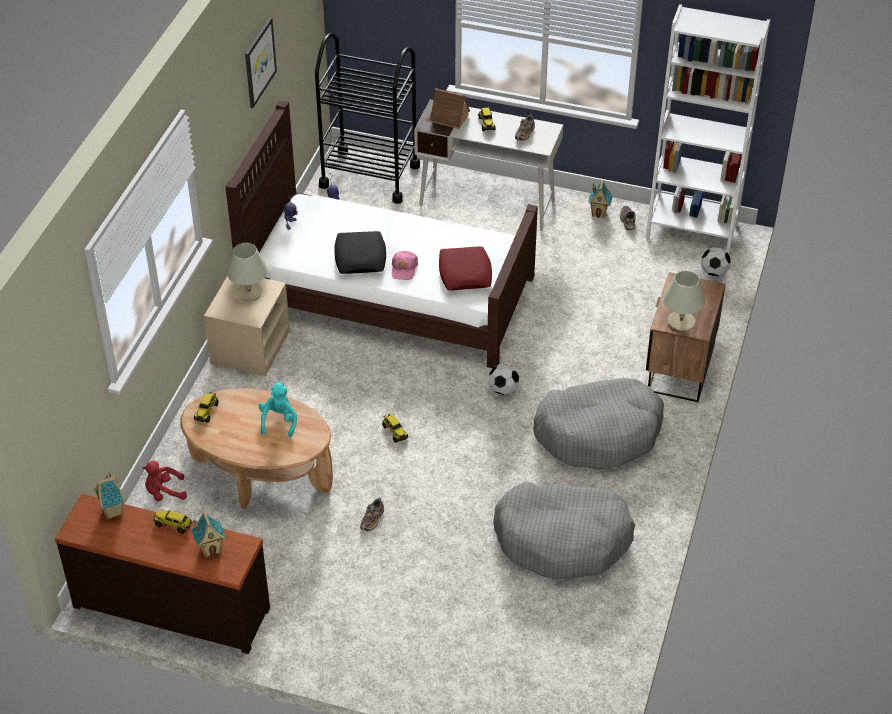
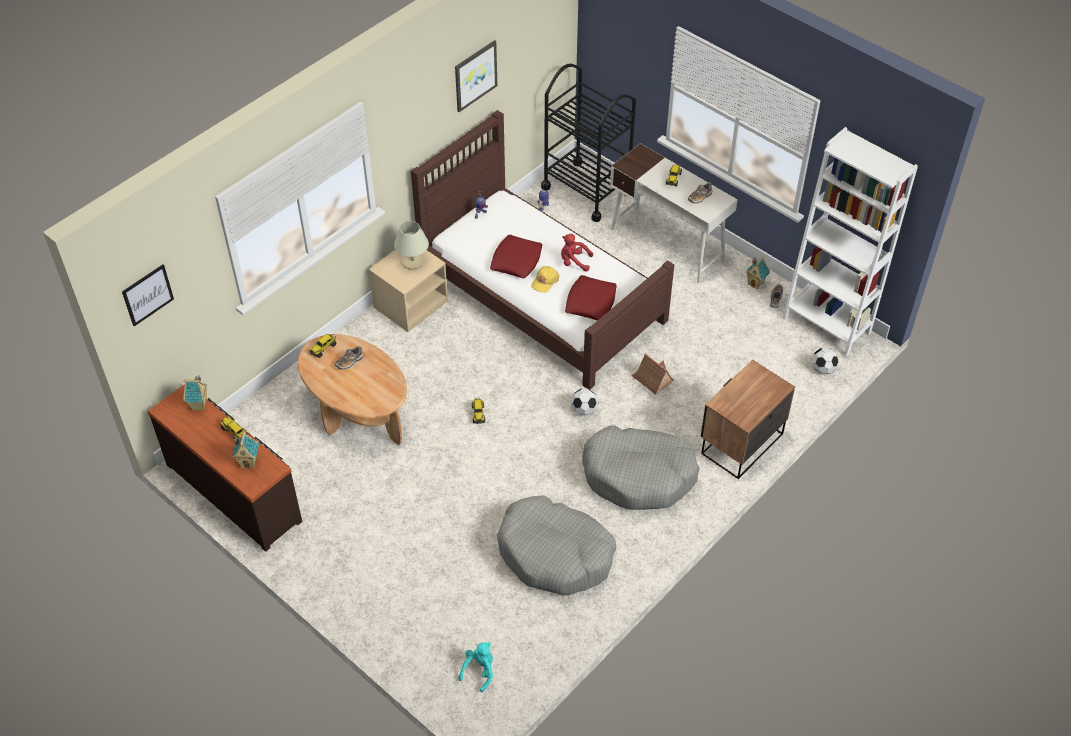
camera: 25 degrees right, 5 degrees up
red plush toy [143,461,187,501] -> red plush toy moved to [561,234,593,271]
turquoise plush toy [259,382,297,437] -> turquoise plush toy moved to [459,642,493,692]
black pillow [334,231,386,274] -> red pillow [490,235,542,279]
shoe [360,498,384,531] -> shoe moved to [335,346,364,370]
pink cap [392,251,418,280] -> yellow cap [531,266,559,293]
toy house [425,88,470,129] -> toy house moved to [631,353,674,395]
beige table lamp [663,271,706,331] -> none
none -> picture [122,264,174,326]

